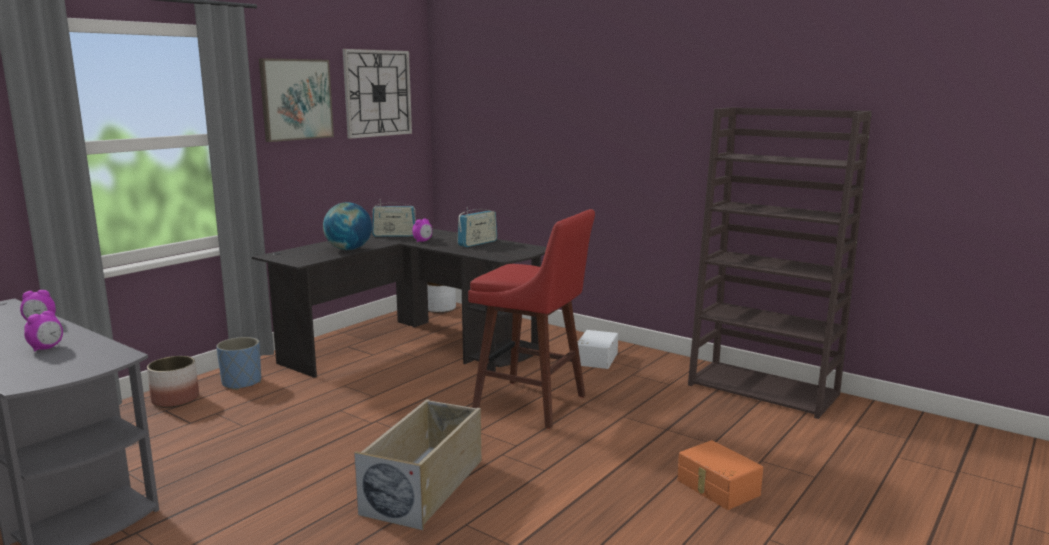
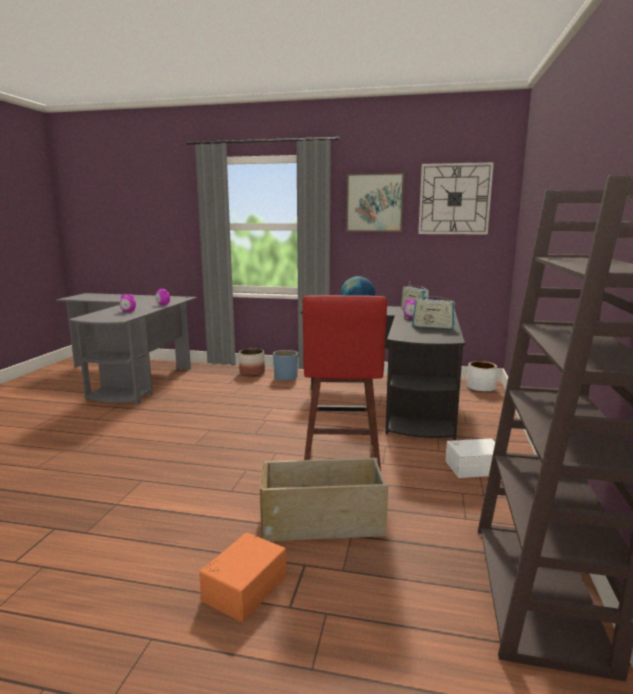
camera: 65 degrees right, 0 degrees up
beige storage box [354,399,481,530] -> beige storage box moved to [260,458,388,541]

